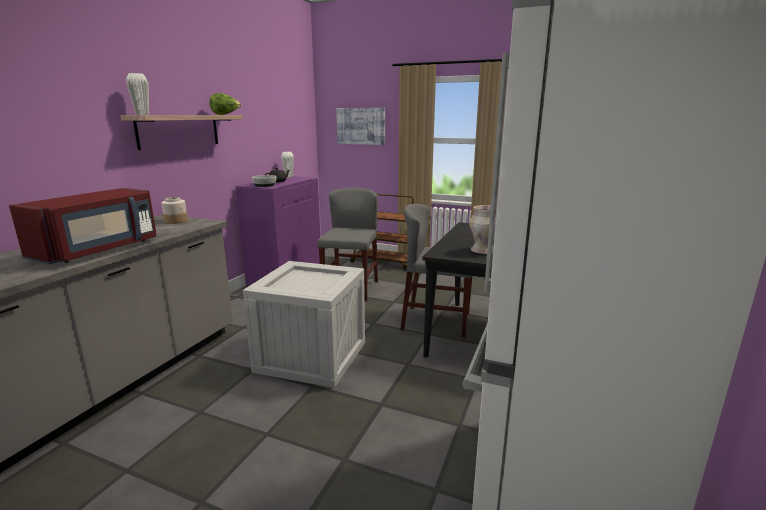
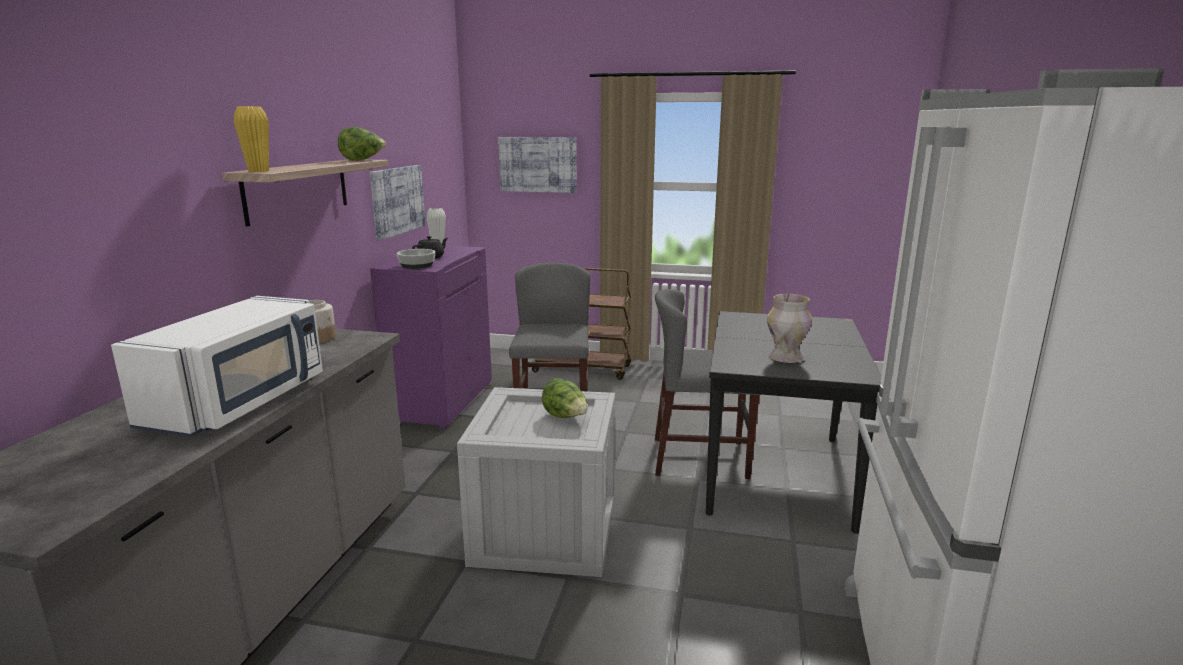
camera: 10 degrees left, 0 degrees up
red microwave [9,188,157,264] -> white microwave [111,296,323,437]
white vase [126,73,149,115] -> yellow vase [234,106,269,172]
none -> picture [370,165,426,241]
none -> lettuce [542,378,587,418]

